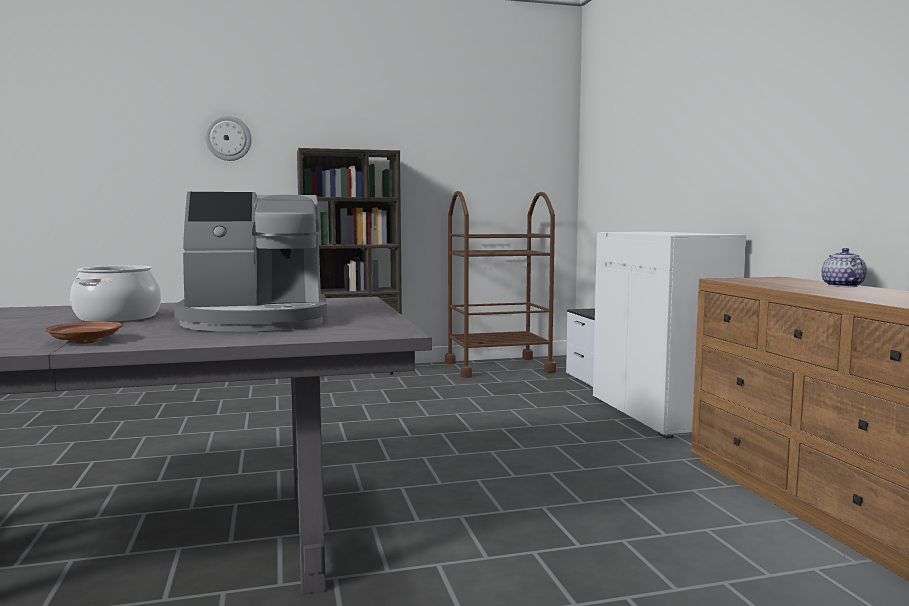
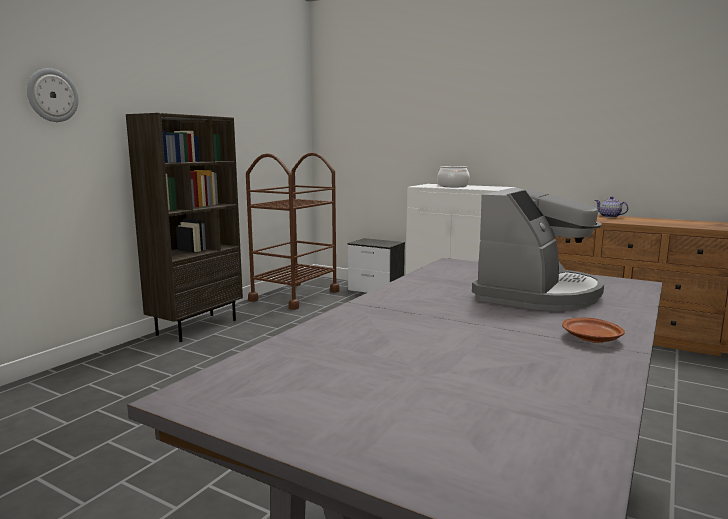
camera: 45 degrees left, 5 degrees up
cooking pot [70,265,161,322] -> cooking pot moved to [437,166,470,187]

